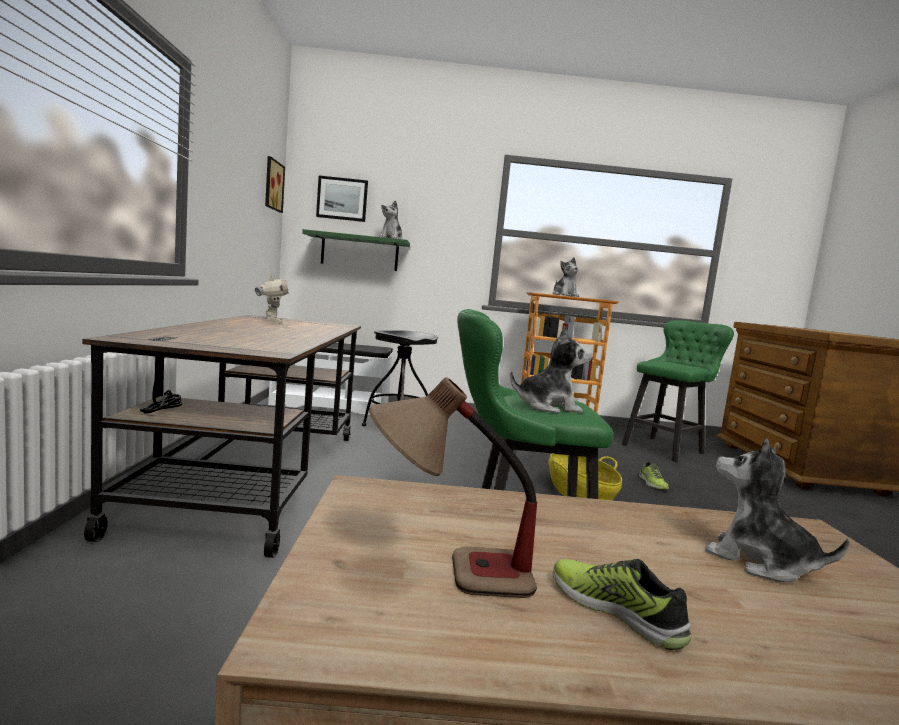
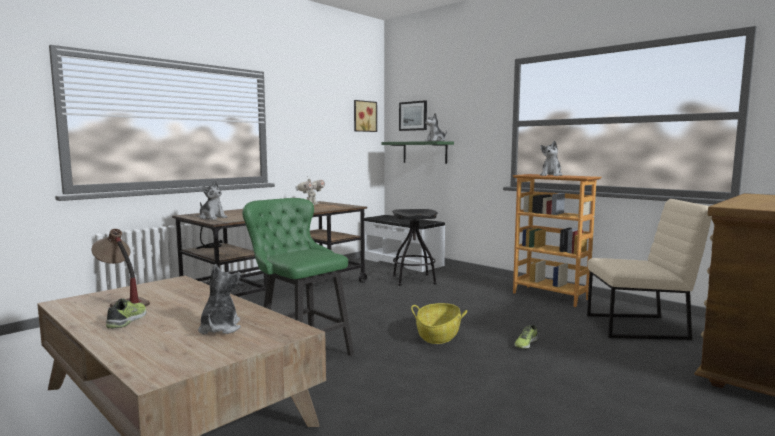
camera: 45 degrees right, 0 degrees up
plush toy [510,326,592,413] -> plush toy moved to [199,181,227,220]
green stool [622,320,734,462] -> beige chair [587,199,712,340]

